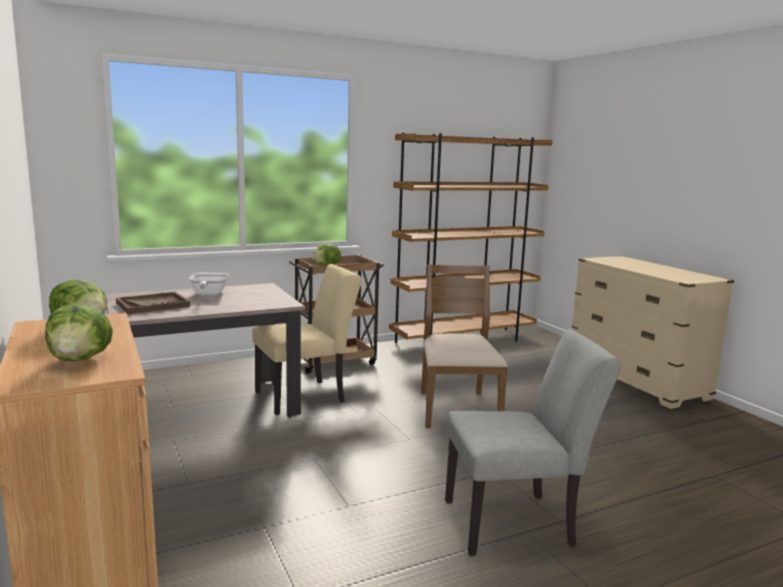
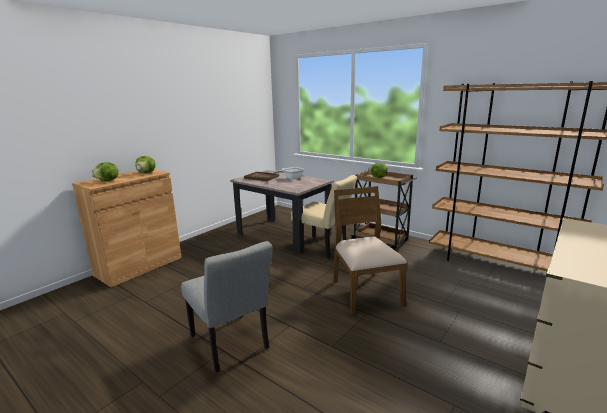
camera: 65 degrees right, 5 degrees up
brown chair [421,264,508,428] -> brown chair turned 75 degrees counterclockwise [333,186,407,315]

